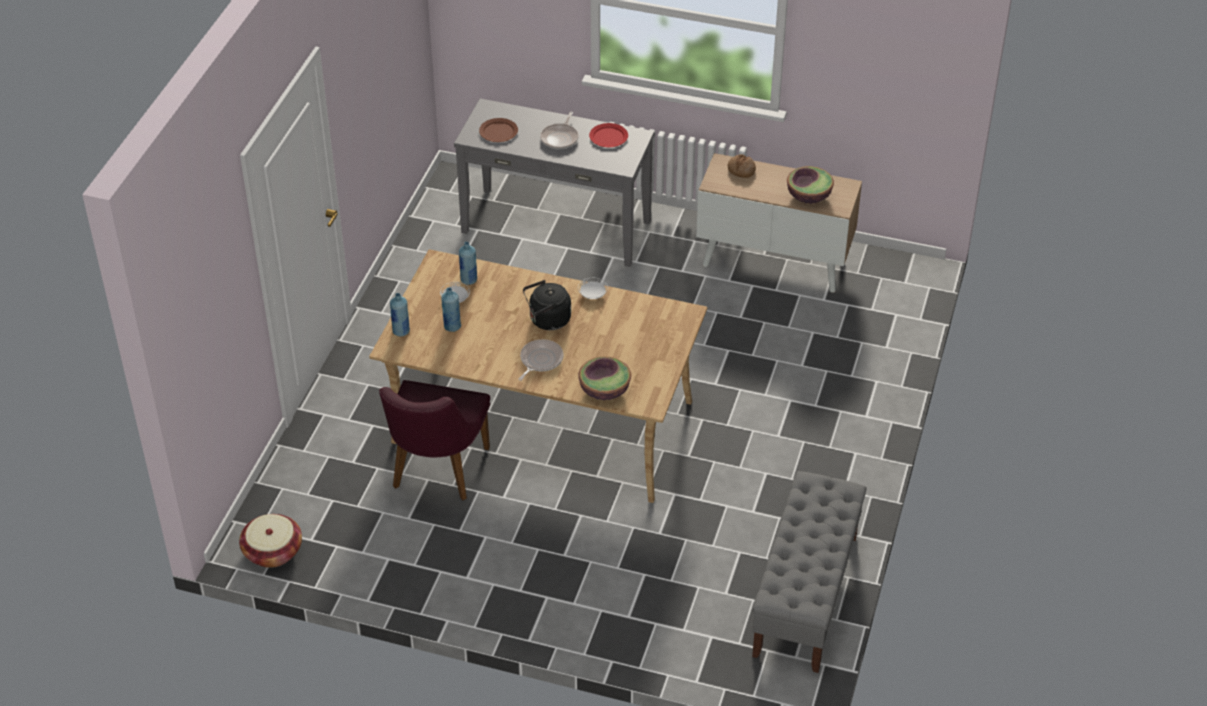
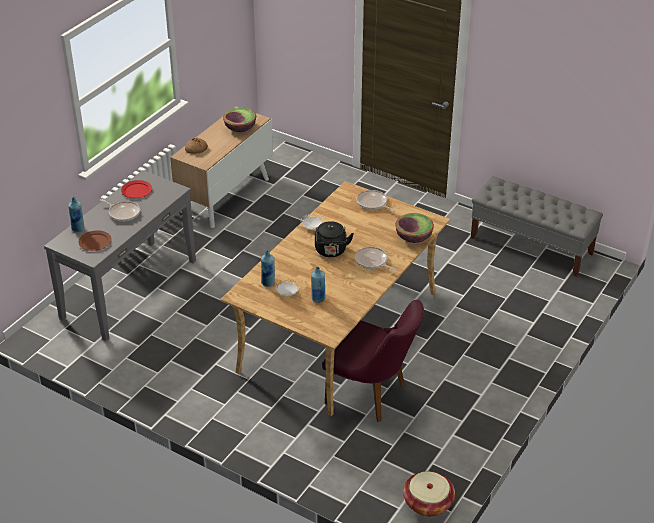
camera: 75 degrees left, 5 degrees down
blue bottle [390,293,410,336] -> blue bottle moved to [68,197,84,232]
none -> frying pan [356,190,396,212]

